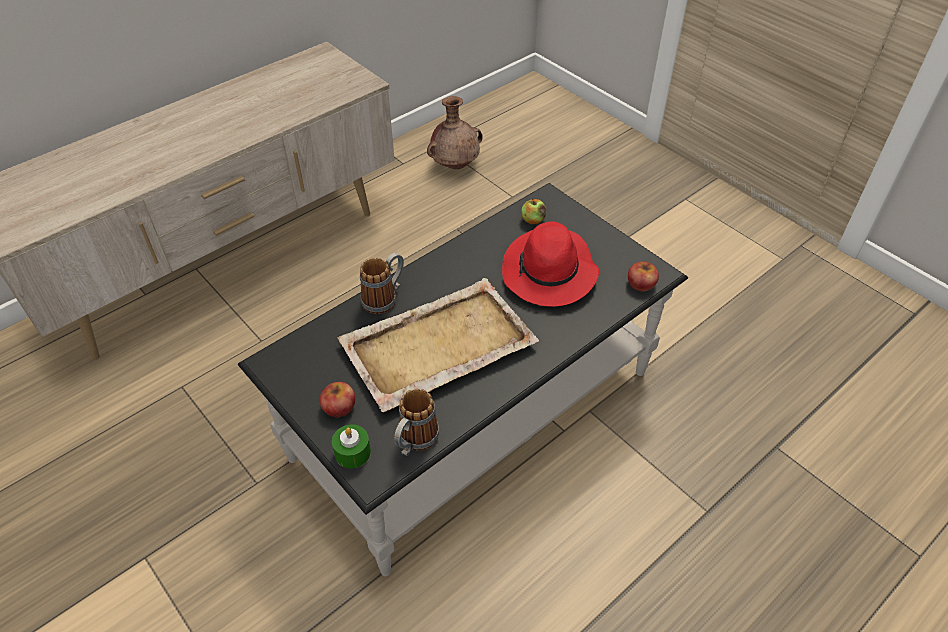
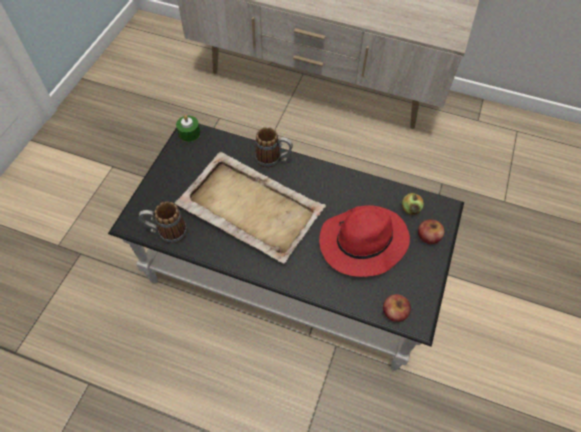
camera: 60 degrees right, 10 degrees up
apple [320,382,355,417] -> apple moved to [418,219,444,244]
green candle [332,424,371,468] -> green candle moved to [176,115,200,142]
brown vase [427,96,483,169] -> none

